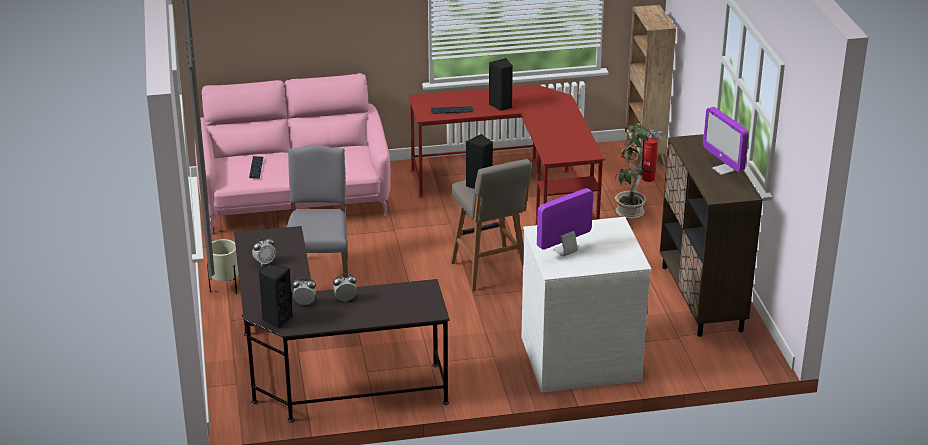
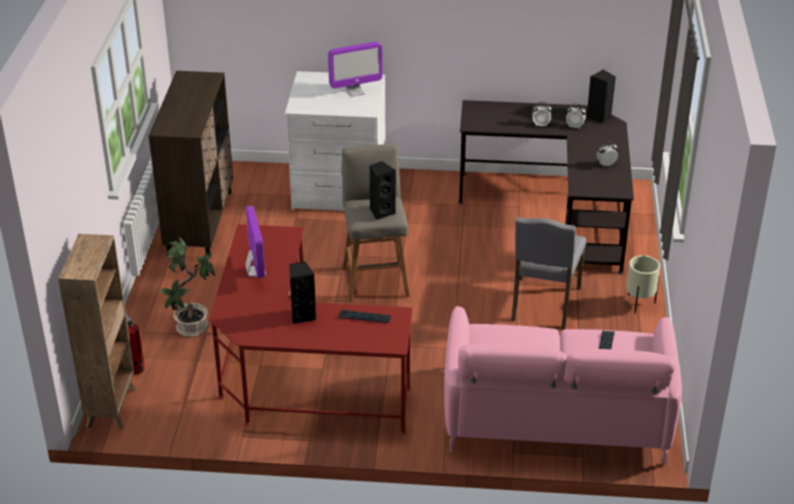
camera: 165 degrees left, 5 degrees up
monitor [703,107,749,175] -> monitor moved to [245,206,266,278]

